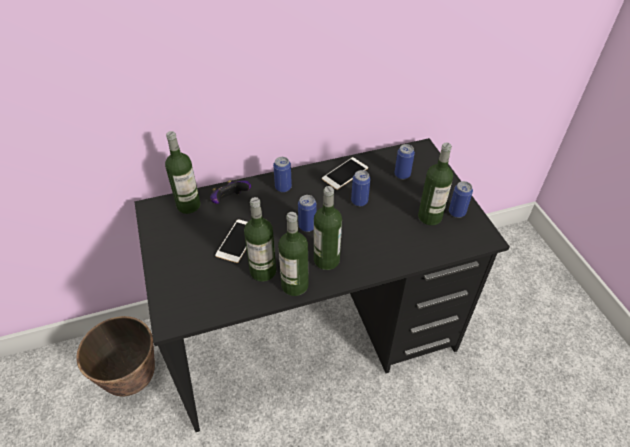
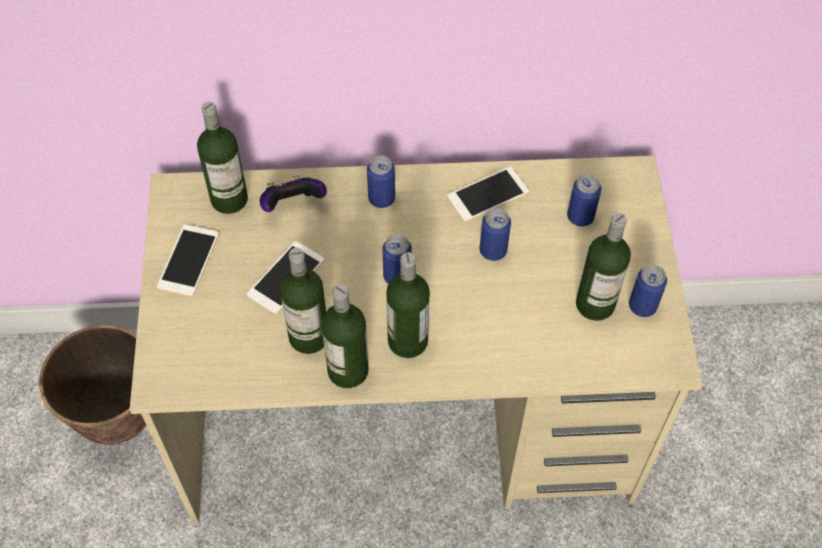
camera: 15 degrees right, 10 degrees up
black desk [134,138,510,432] -> beige desk [130,156,703,523]
none -> phone [157,225,219,297]

